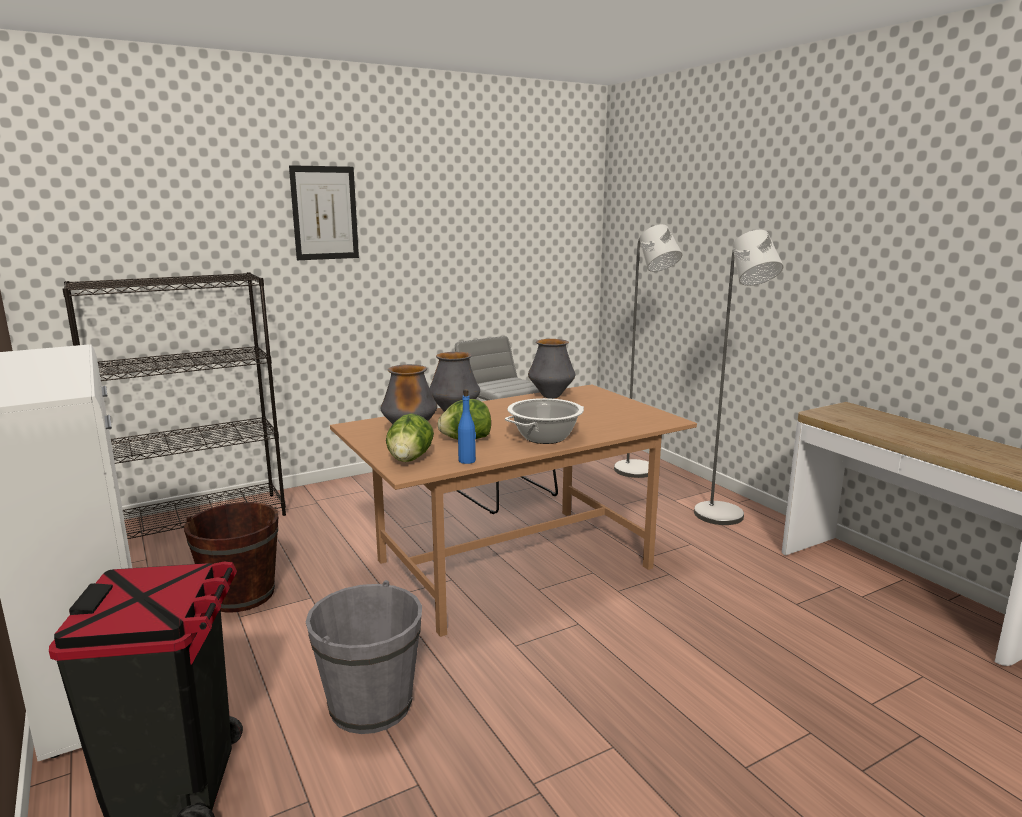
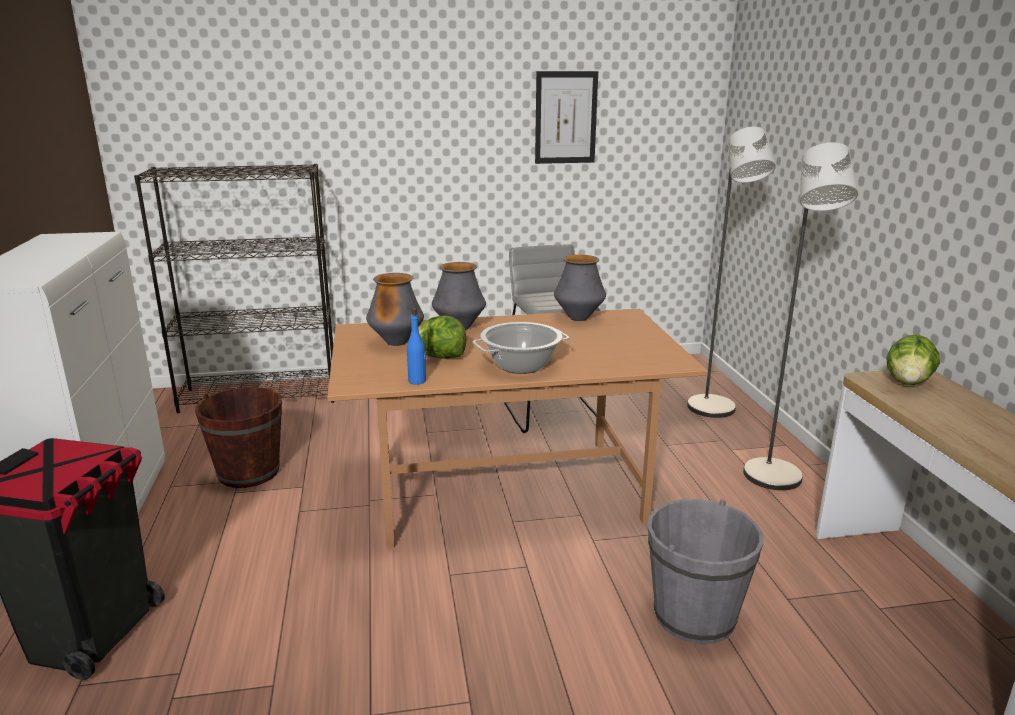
camera: 20 degrees right, 5 degrees up
picture [289,165,359,260] -> picture moved to [535,71,598,164]
grey bucket [306,580,422,734] -> grey bucket moved to [648,499,764,644]
lettuce [386,414,434,462] -> lettuce moved to [886,335,940,385]

